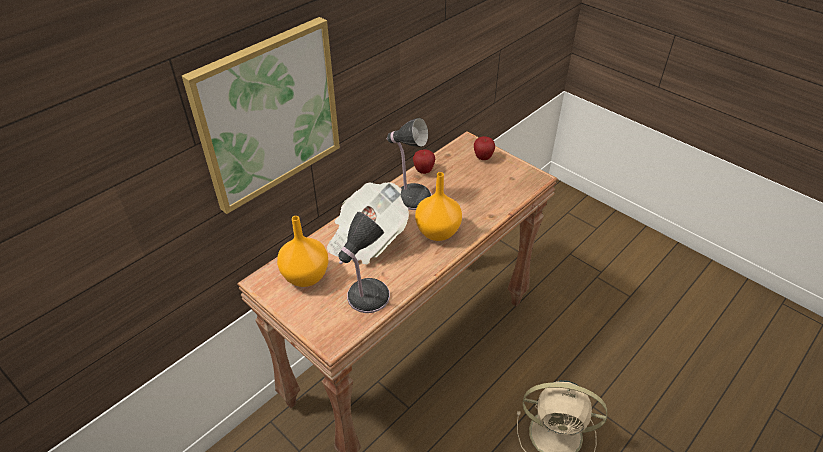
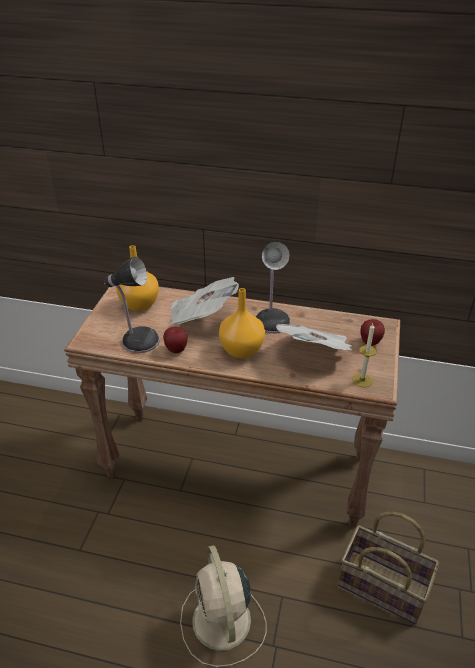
camera: 60 degrees right, 5 degrees down
picture [182,17,340,214] -> none
apple [413,149,435,174] -> apple moved to [163,327,188,353]
none -> newspaper [276,324,352,351]
none -> basket [338,512,439,624]
none -> candle [353,324,377,387]

